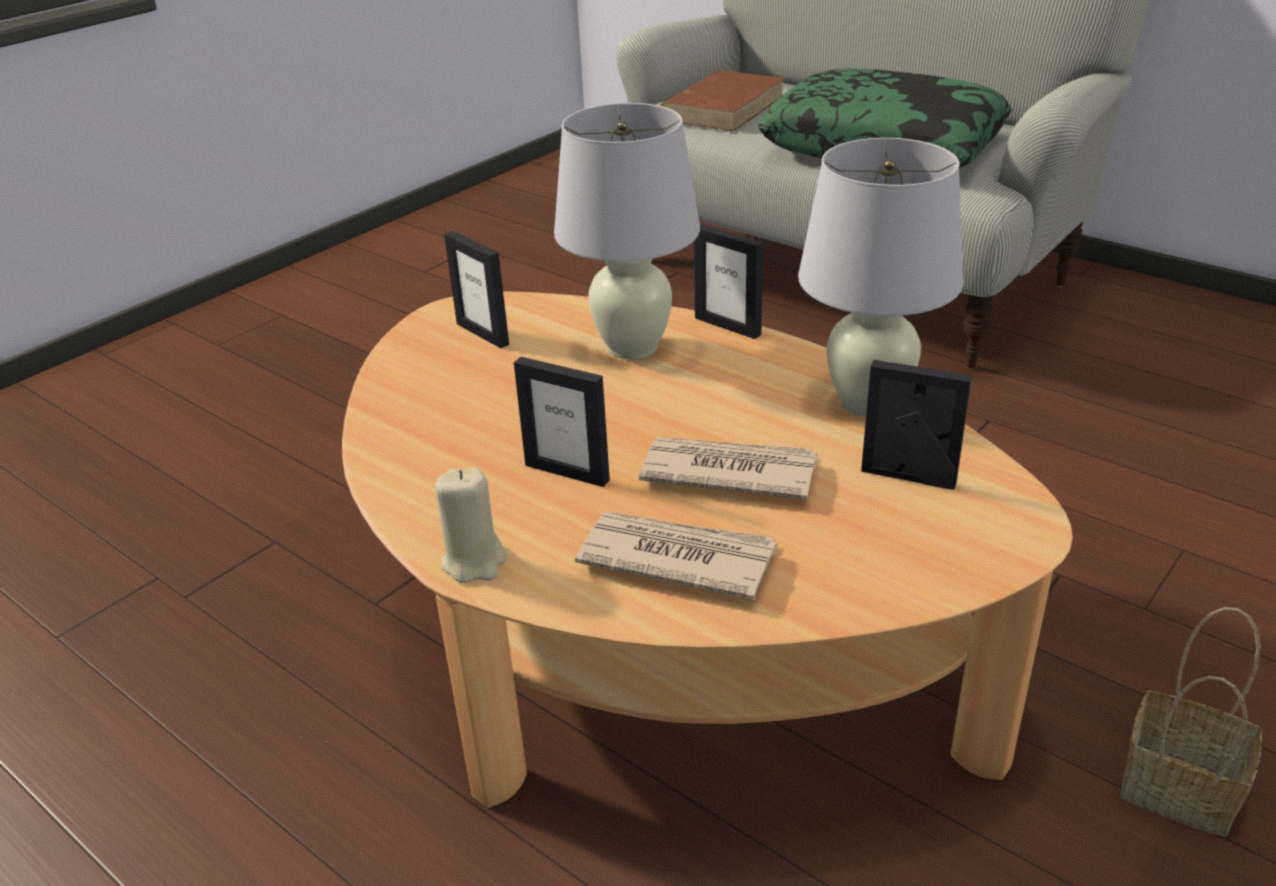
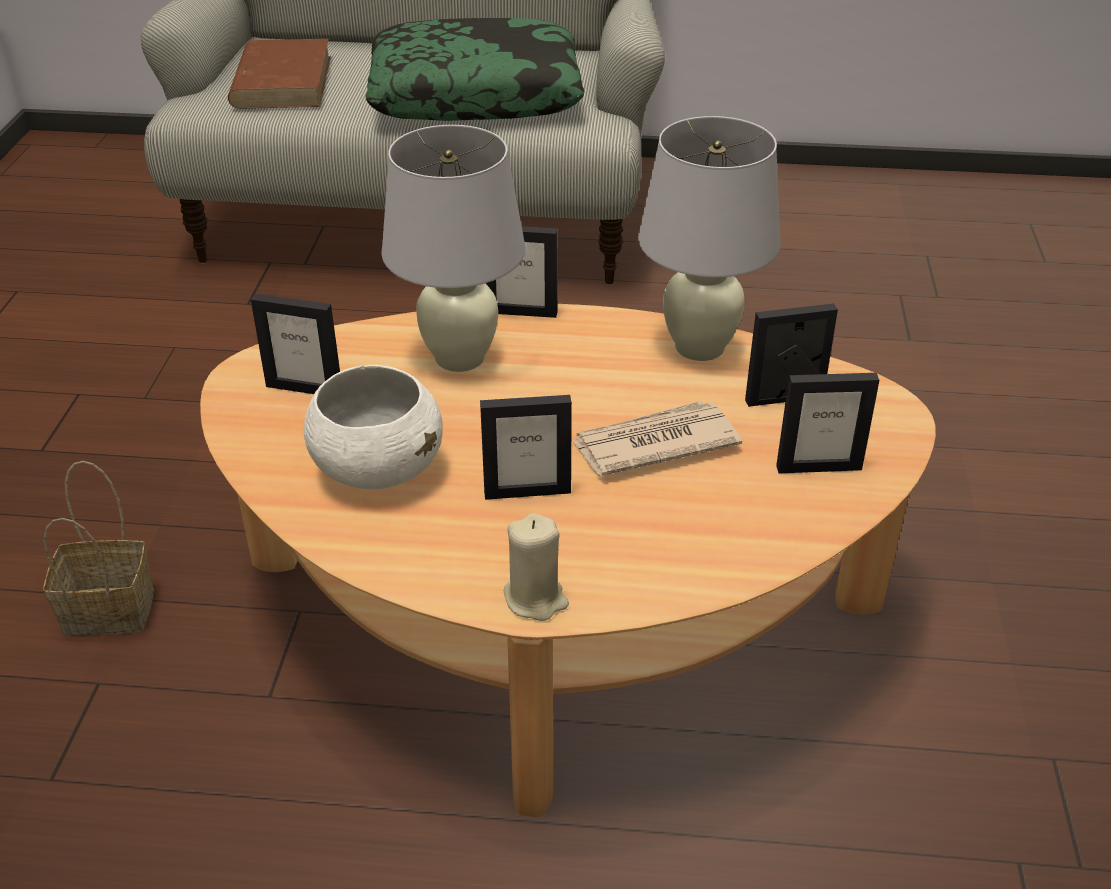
camera: 35 degrees left, 5 degrees up
newspaper [575,512,777,600] -> none
basket [1120,607,1262,836] -> basket moved to [43,461,154,635]
none -> white bowl [304,365,443,489]
none -> picture frame [776,373,879,473]

